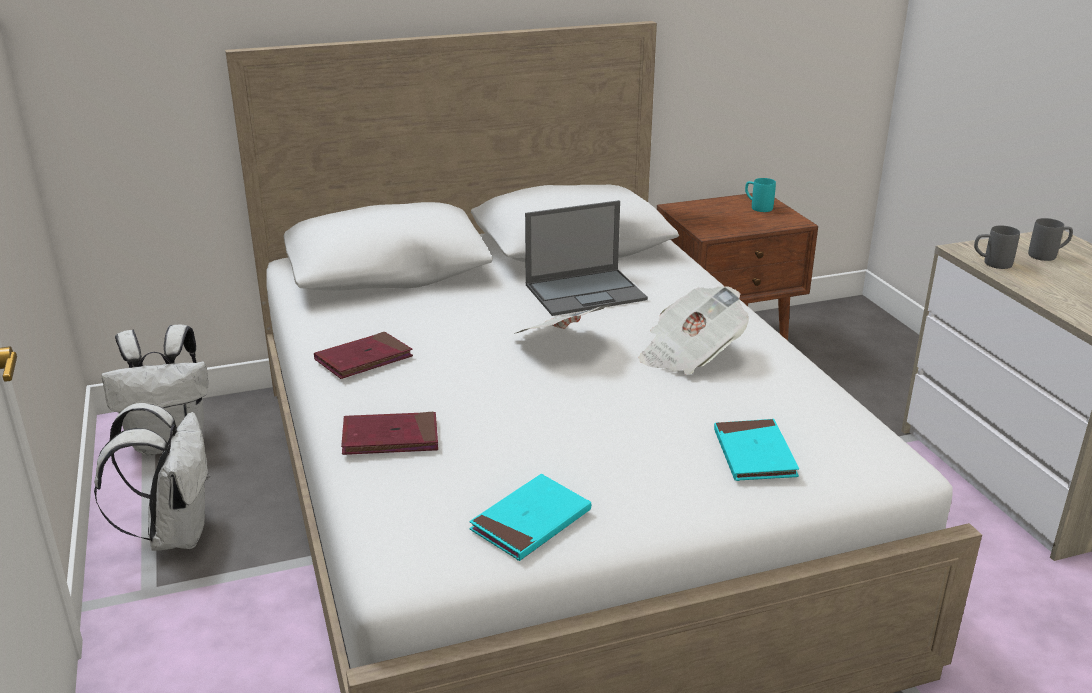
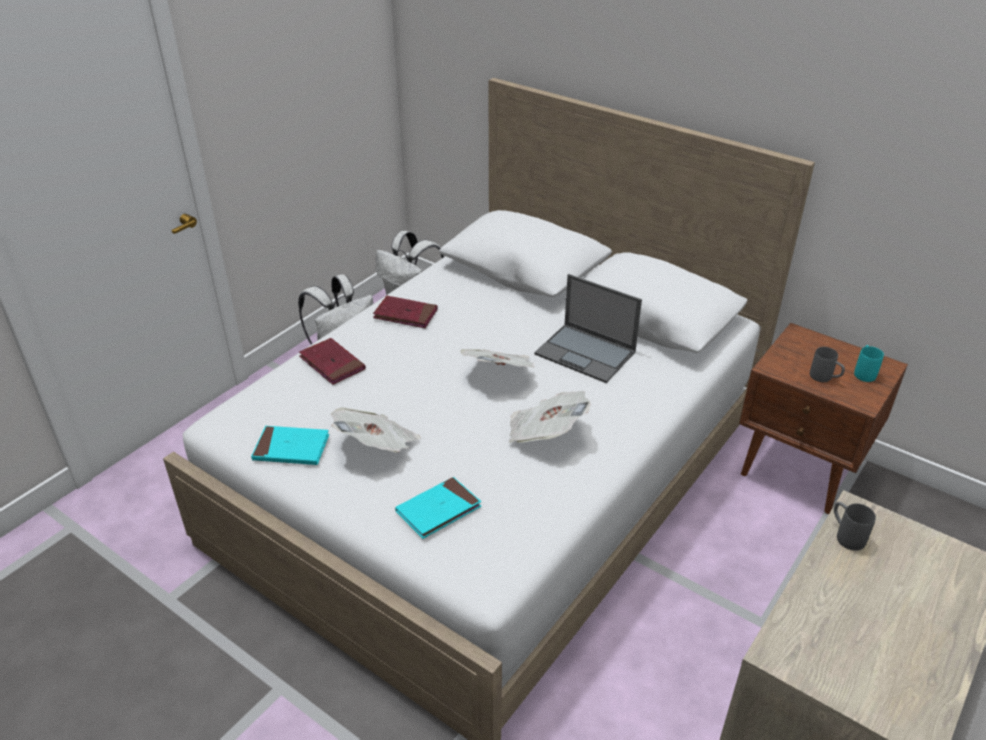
camera: 55 degrees right, 10 degrees up
grey mug [1028,218,1073,261] -> grey mug moved to [810,347,845,382]
none -> newspaper [330,407,421,453]

